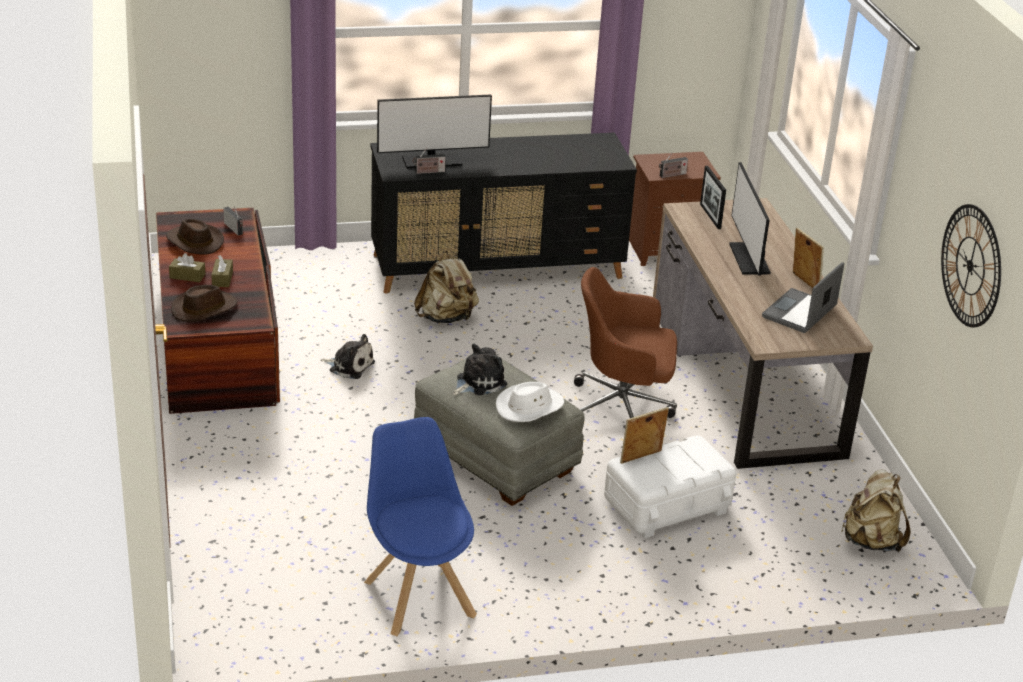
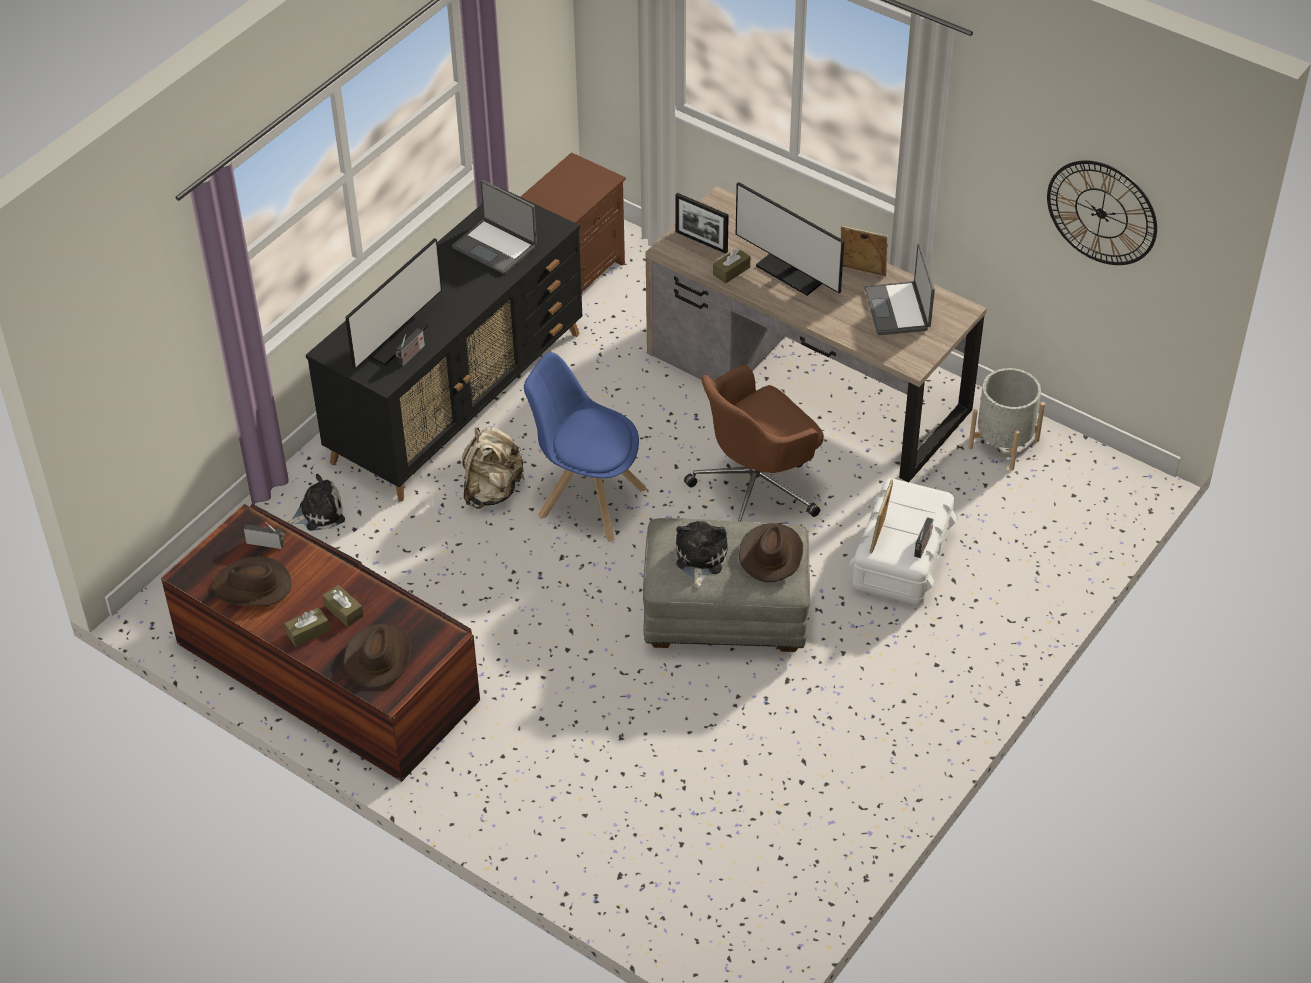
camera: 40 degrees left, 15 degrees up
plush toy [320,334,375,379] -> plush toy moved to [288,474,345,531]
blue chair [364,417,477,636] -> blue chair moved to [524,352,647,542]
white hat [496,382,564,422] -> brown hat [739,523,803,582]
radio [659,152,688,178] -> radio moved to [914,517,933,558]
beige backpack [841,469,911,552] -> none
none -> laptop [452,180,537,274]
none -> brown tissue box [713,248,750,284]
none -> grey planter [968,368,1045,470]

